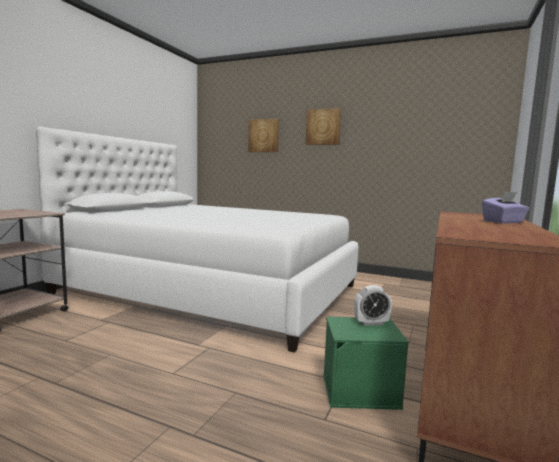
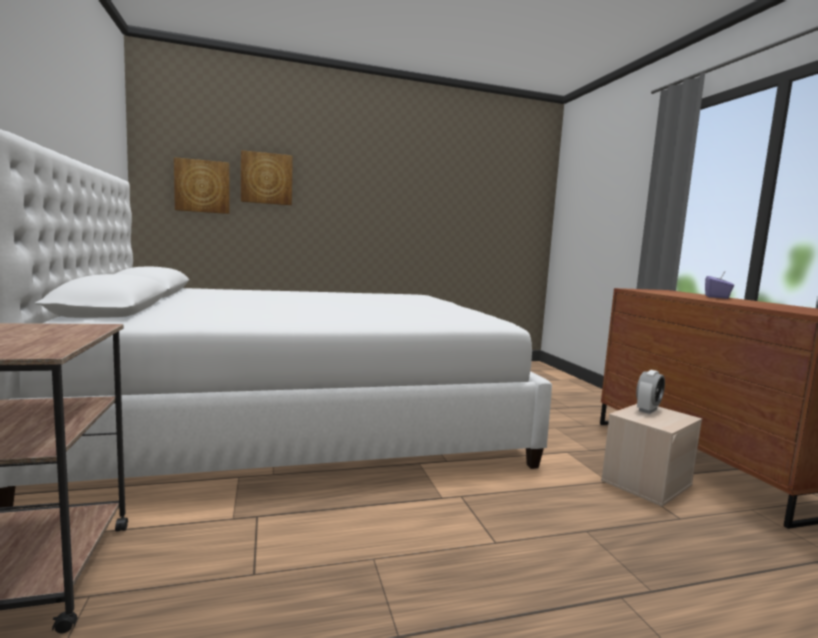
camera: 40 degrees left, 0 degrees up
picture [306,108,341,145] -> picture moved to [174,157,230,214]
green storage box [323,316,409,410] -> beige storage box [601,404,702,506]

